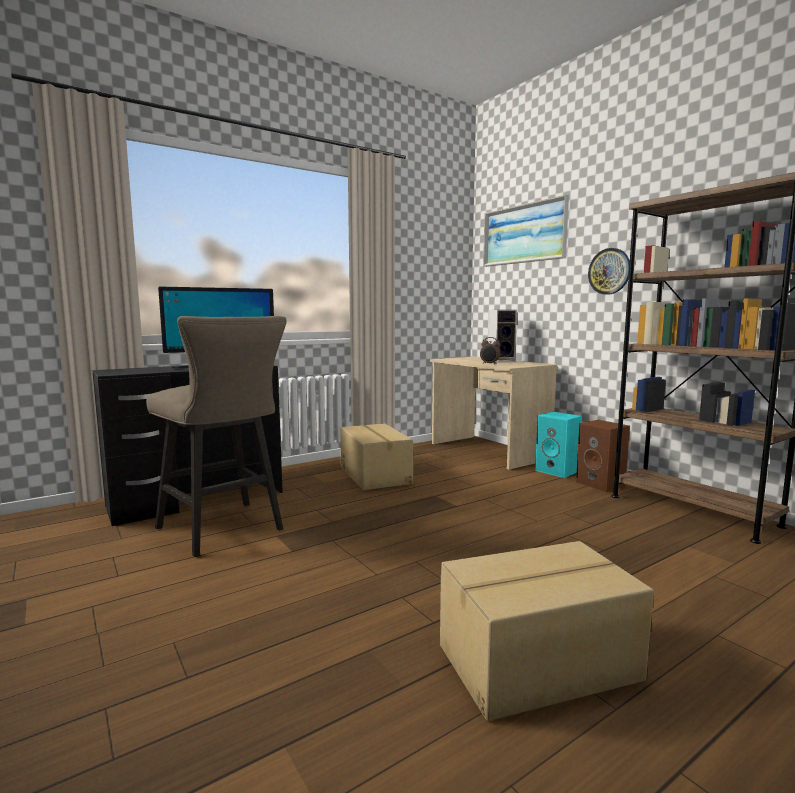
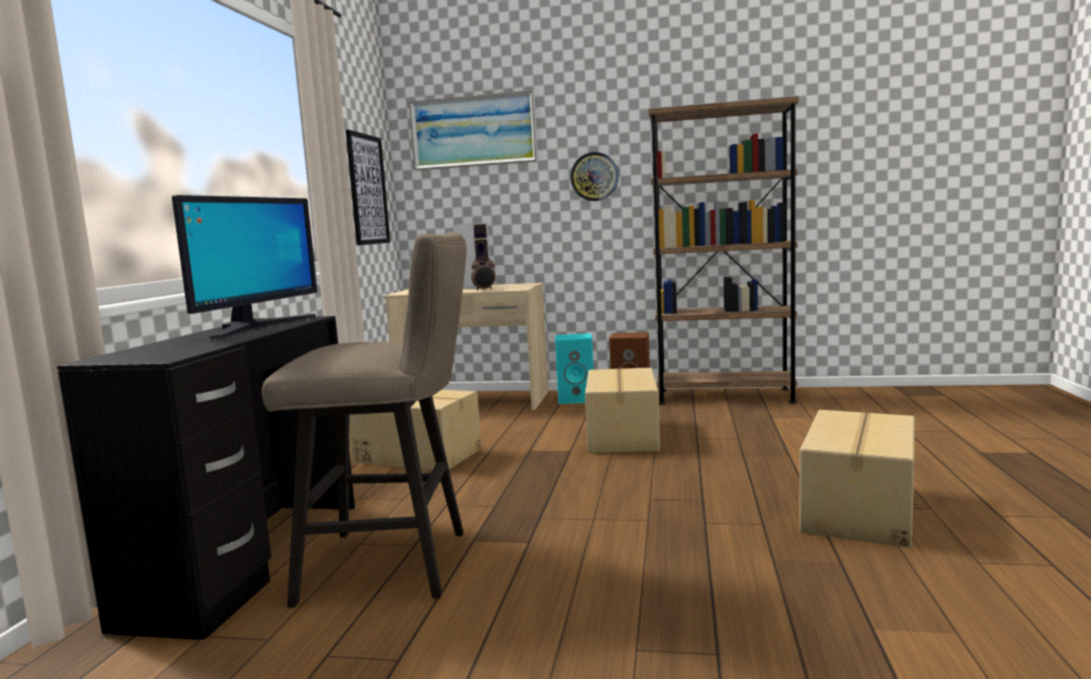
camera: 45 degrees left, 0 degrees up
none -> picture [346,130,390,245]
none -> cardboard box [585,368,660,453]

